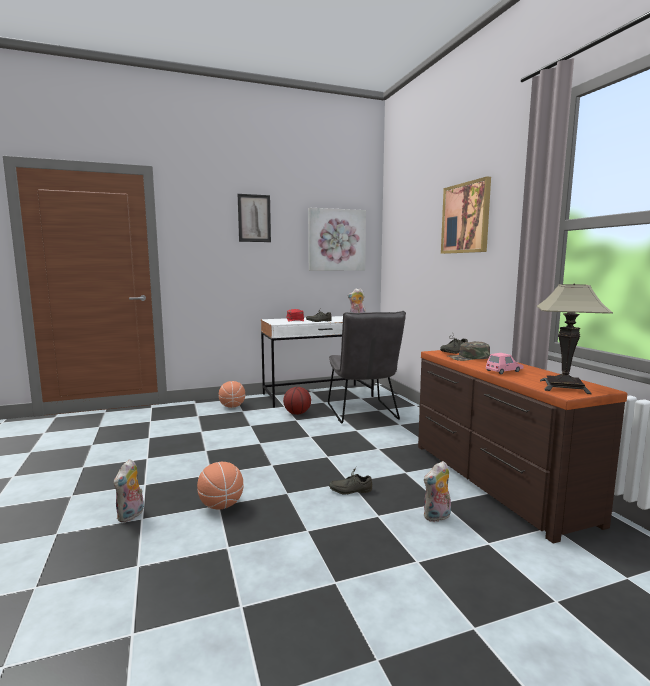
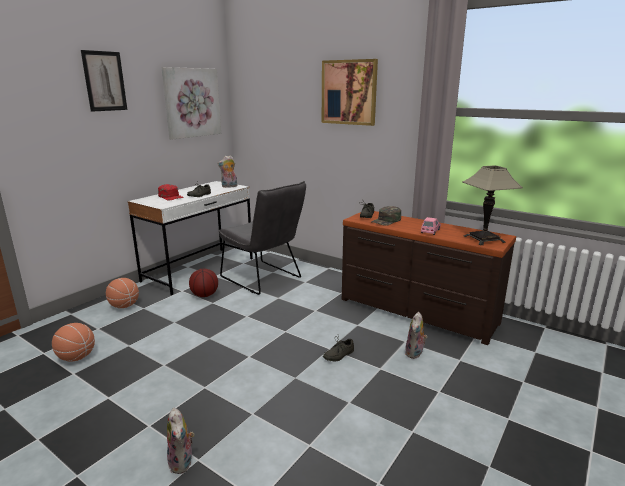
camera: 35 degrees left, 10 degrees up
basketball [197,462,243,509] -> basketball moved to [52,323,95,362]

